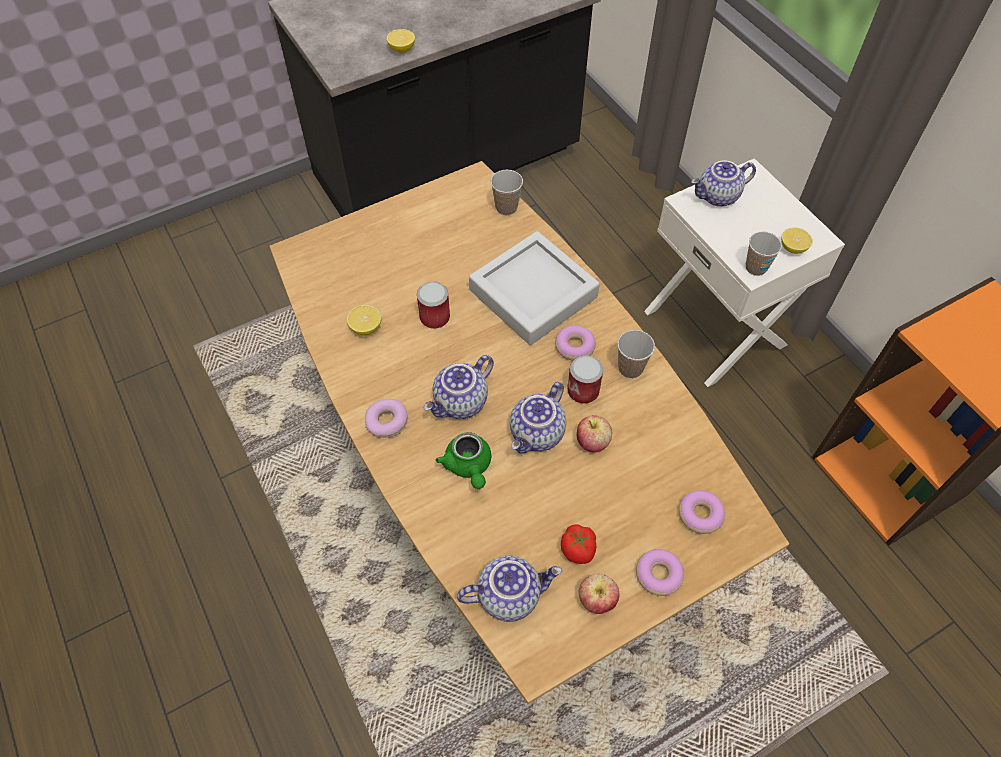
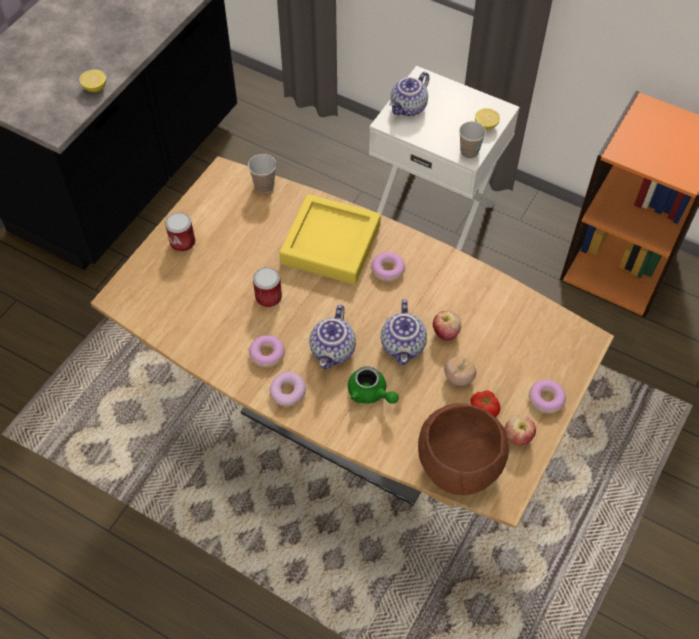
camera: 30 degrees left, 0 degrees up
lemon [347,305,382,336] -> none
teapot [457,556,562,622] -> brown bowl [418,403,509,495]
grey tray [469,231,600,345] -> yellow tray [279,194,381,285]
can [567,355,603,404] -> can moved to [165,212,195,252]
cup [617,330,655,378] -> none
donut [679,490,725,534] -> donut moved to [249,335,285,368]
none -> tomato [444,357,477,386]

